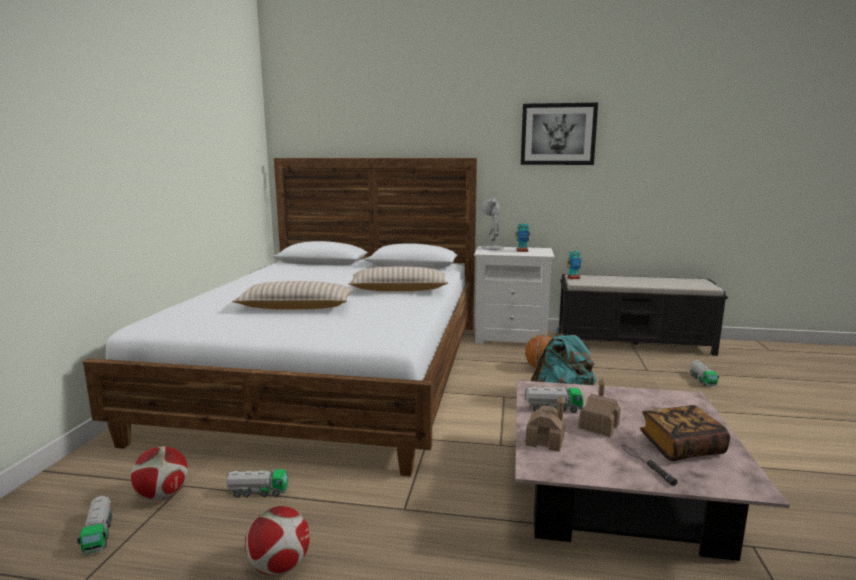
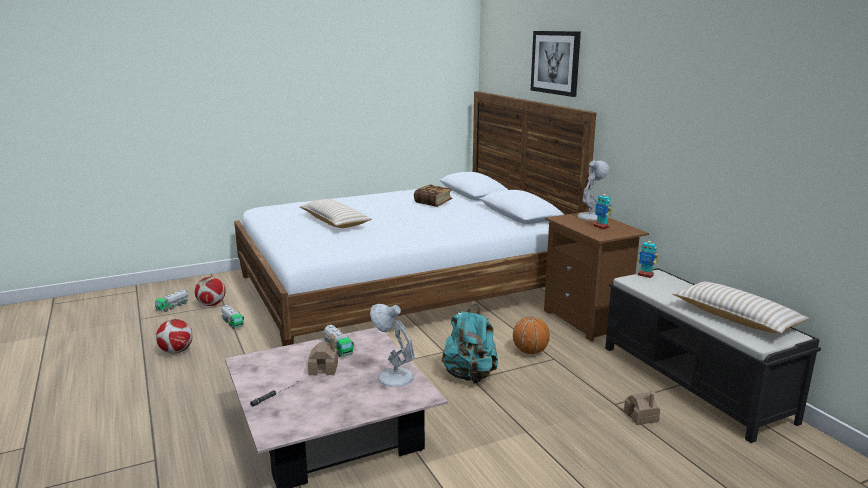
camera: 55 degrees right, 5 degrees up
beige pillow [348,266,448,291] -> beige pillow moved to [673,282,809,333]
white nightstand [474,246,555,344] -> brown nightstand [544,211,649,342]
picture [521,103,598,165] -> picture moved to [531,31,581,97]
toy house [525,395,566,452] -> toy house moved to [624,389,660,425]
book [640,405,730,461] -> book moved to [414,184,453,207]
toy truck [690,360,719,386] -> none
none -> white table lamp [370,304,415,387]

